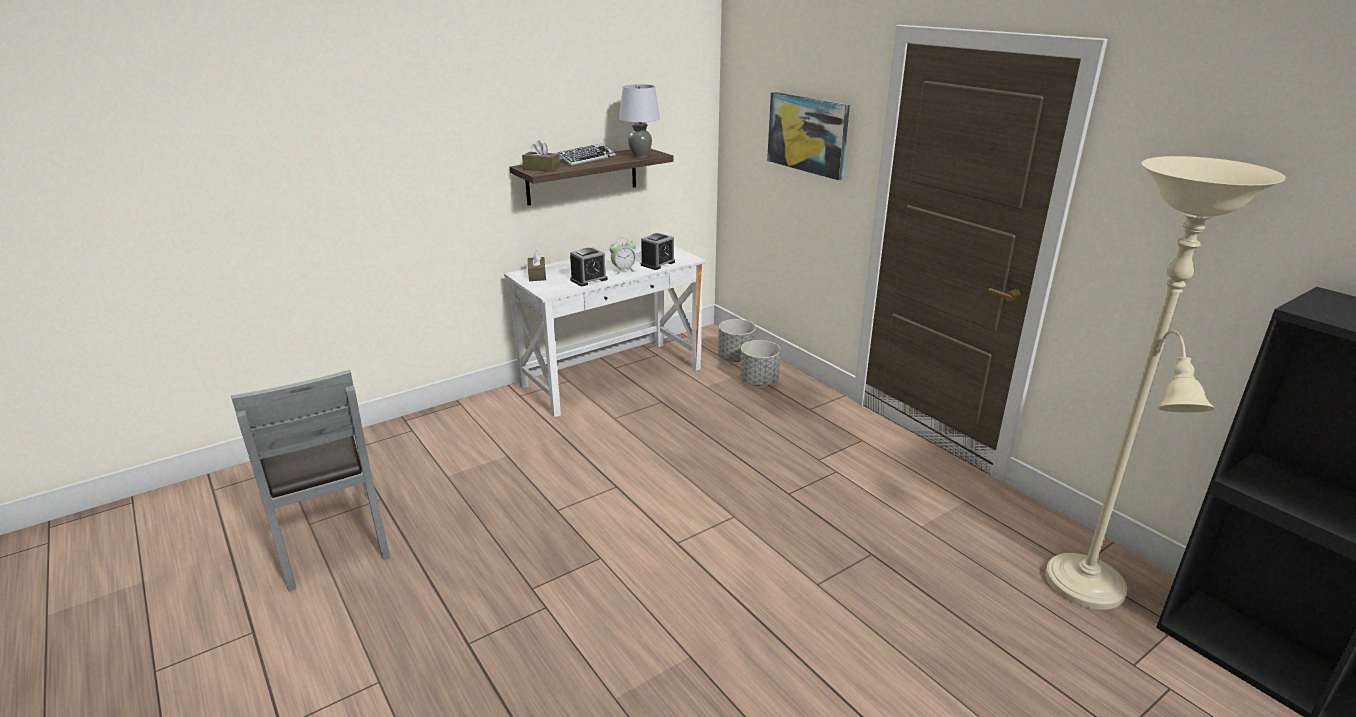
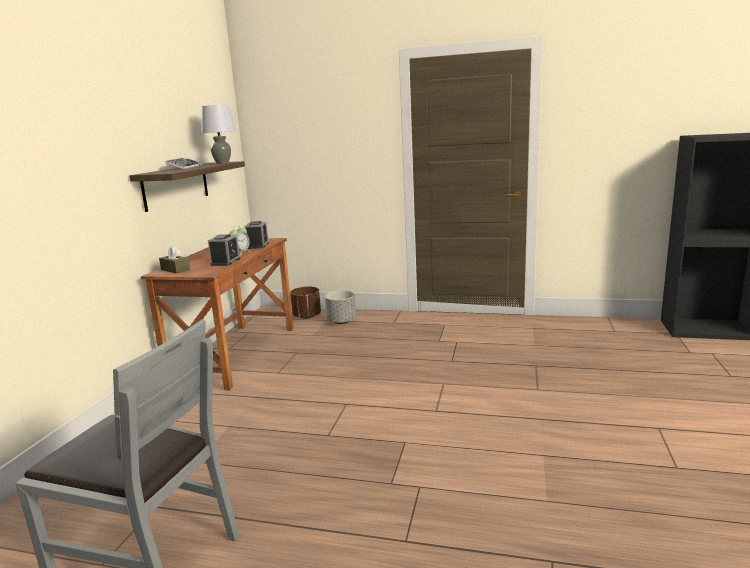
camera: 40 degrees left, 10 degrees down
white desk [504,244,706,418] -> brown desk [141,238,294,390]
brown tissue box [522,141,560,172] -> none
grey planter [718,319,756,362] -> brown planter [290,287,321,319]
picture [767,92,850,181] -> none
beige floor lamp [1045,156,1286,610] -> none

